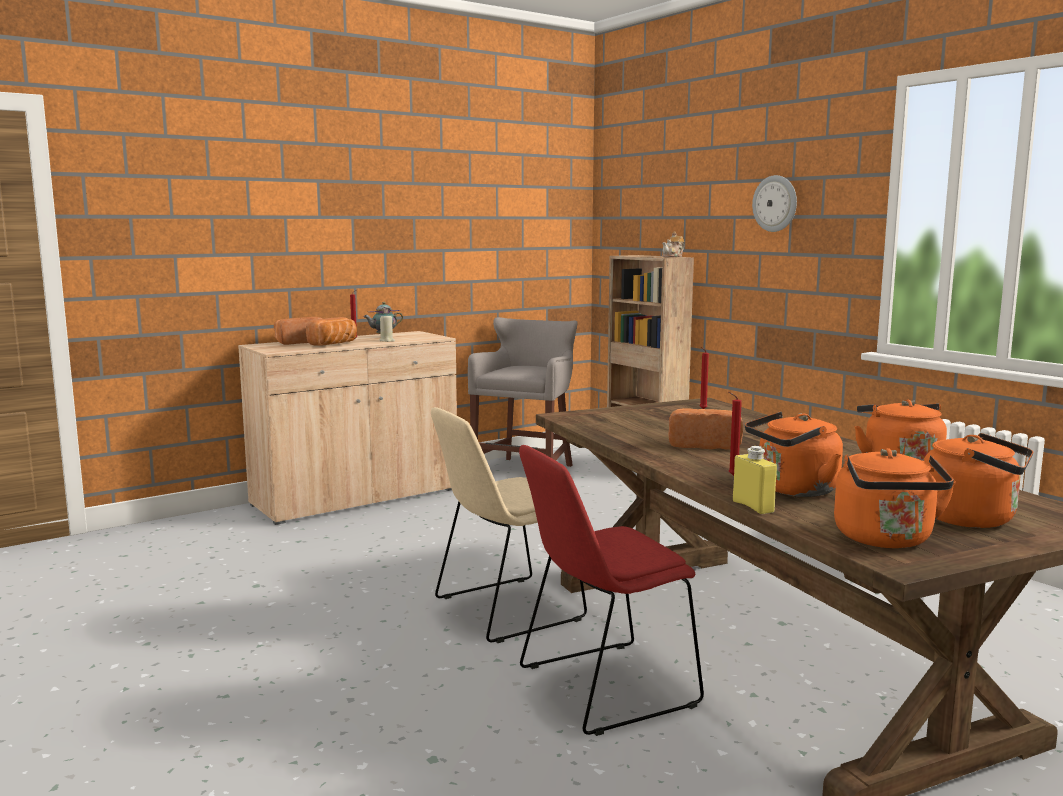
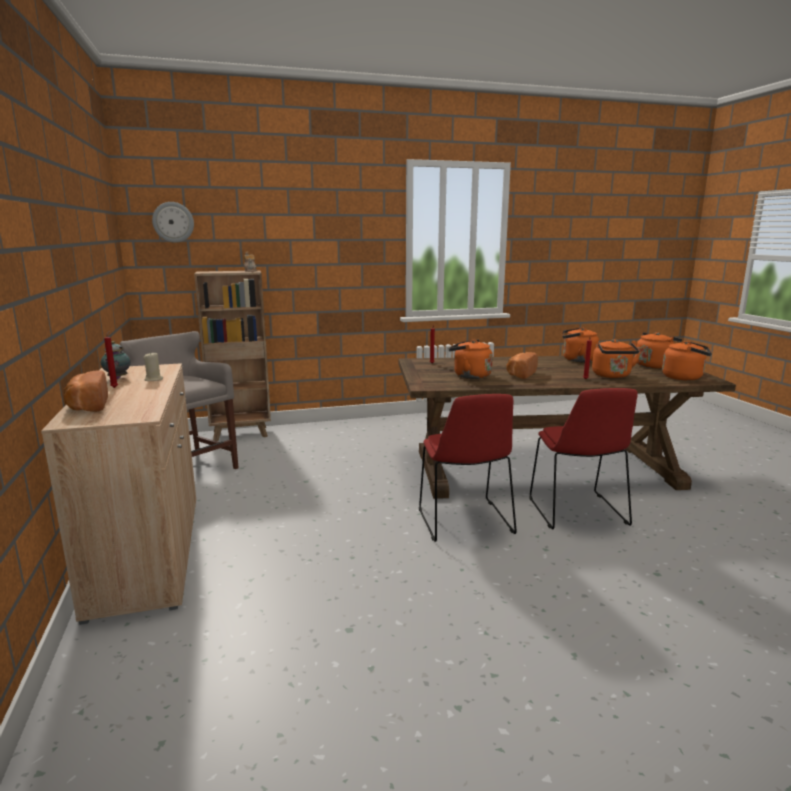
camera: 70 degrees left, 5 degrees up
bread [306,317,357,346] -> none
beige chair [431,407,587,643] -> red chair [419,394,517,542]
yellow bottle [733,446,777,514] -> none
wall clock [752,175,797,232] -> wall clock moved to [152,202,194,243]
none -> orange kettle [449,339,493,379]

